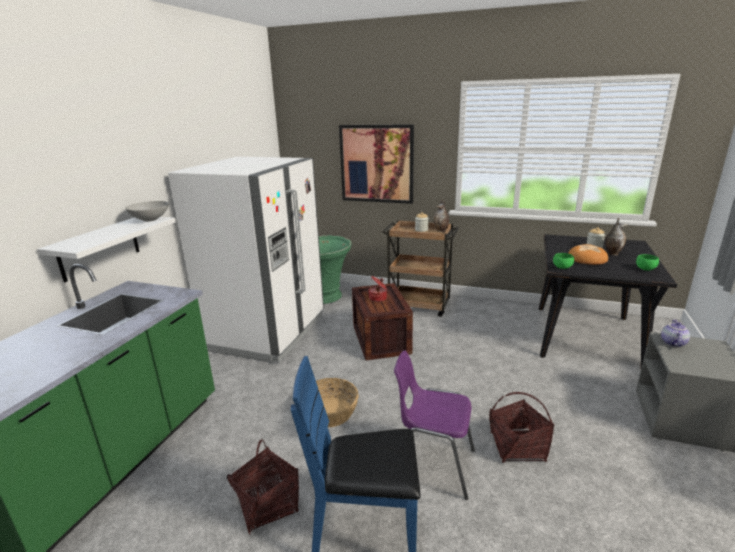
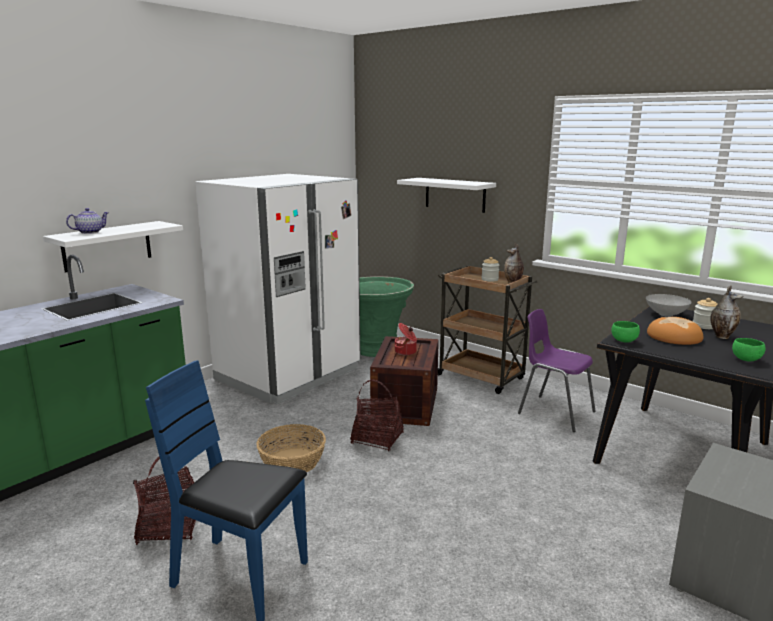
camera: 20 degrees right, 5 degrees down
grey bowl [125,201,169,222] -> grey bowl moved to [646,294,692,317]
picture [339,124,414,204] -> white shelf [397,178,496,213]
purple chair [394,350,475,500] -> purple chair moved to [518,309,596,432]
basket [489,392,554,463] -> basket moved to [351,380,404,451]
teapot [661,319,690,347] -> teapot moved to [66,208,109,234]

